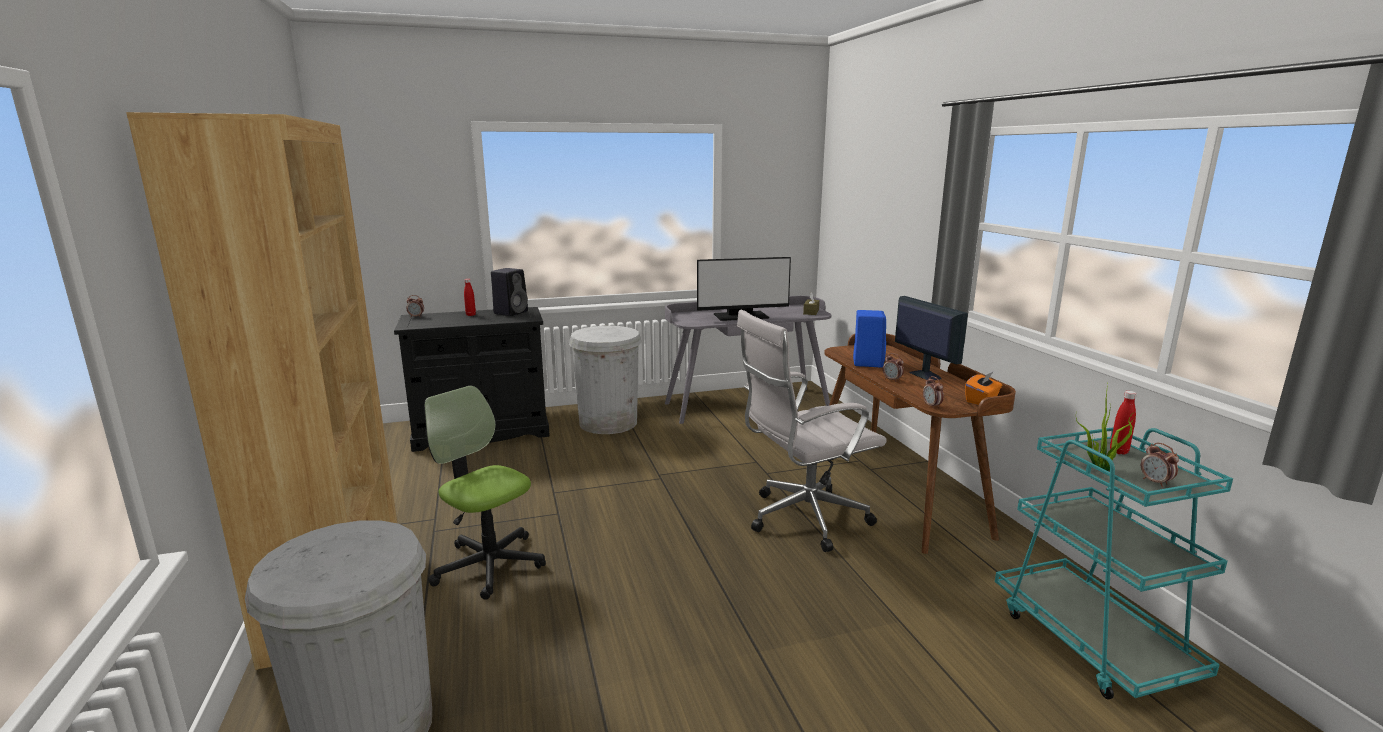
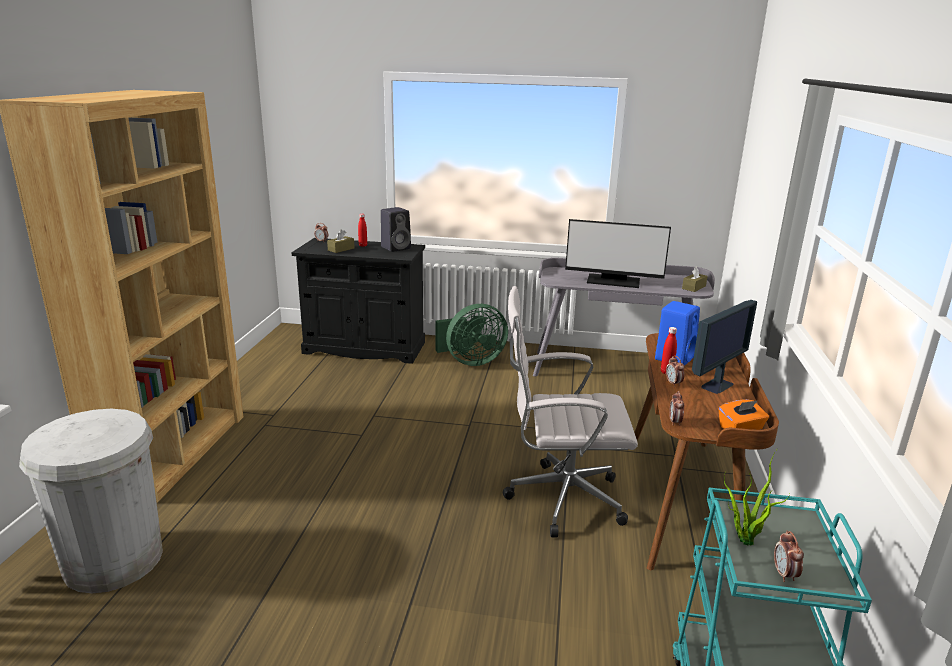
camera: 25 degrees right, 5 degrees up
office chair [424,386,546,600] -> none
white trash can [569,326,641,434] -> green fan [436,304,508,366]
monitor [895,296,968,380] -> monitor turned 45 degrees clockwise [692,300,757,394]
red bottle [1110,391,1137,455] -> red bottle moved to [661,327,677,374]
none -> brown tissue box [327,230,354,253]

